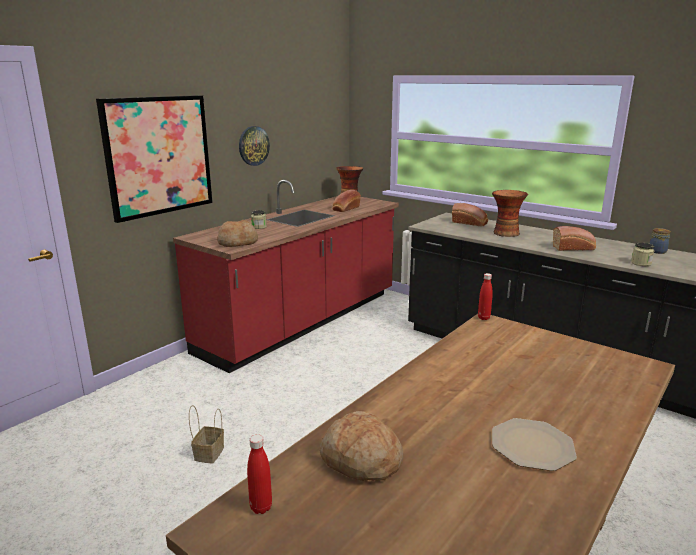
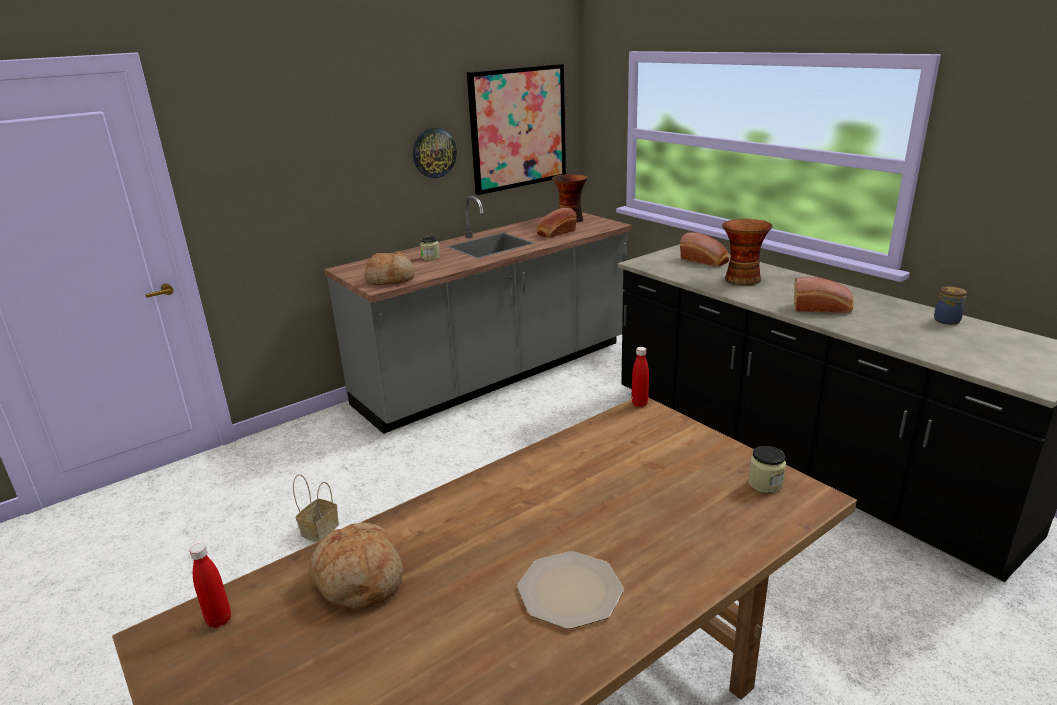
camera: 15 degrees right, 5 degrees up
picture [96,95,213,223] -> picture moved to [467,64,566,195]
red counter [173,180,399,373] -> grey counter [324,196,633,434]
jar [631,243,654,266] -> jar moved to [748,446,786,493]

